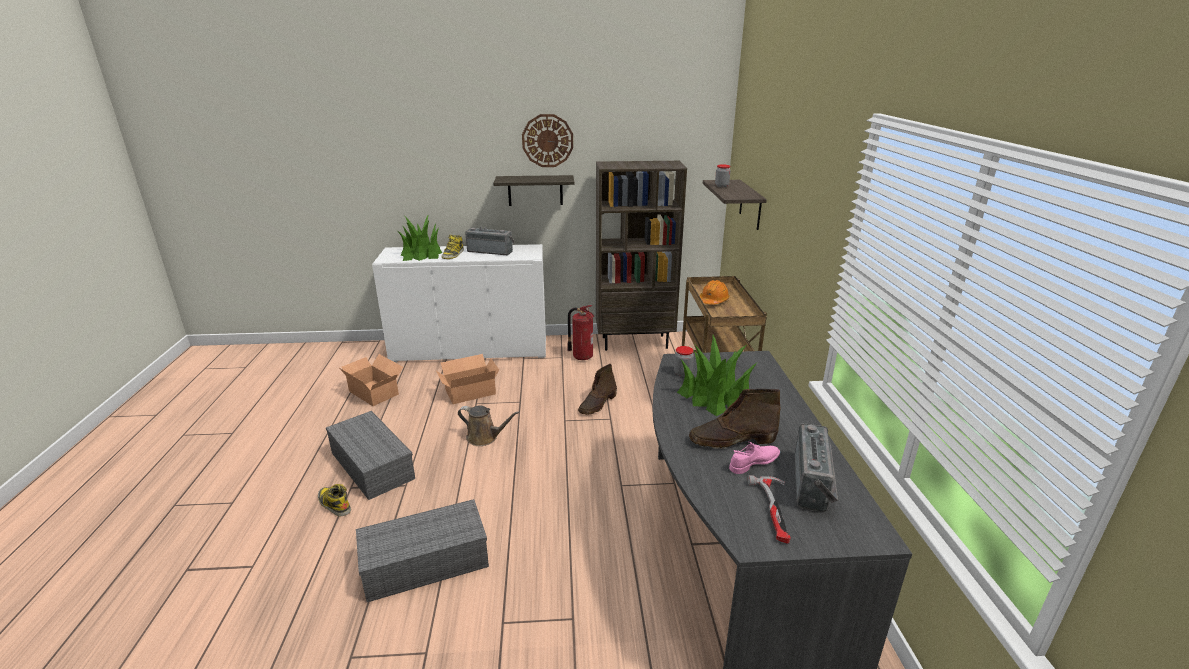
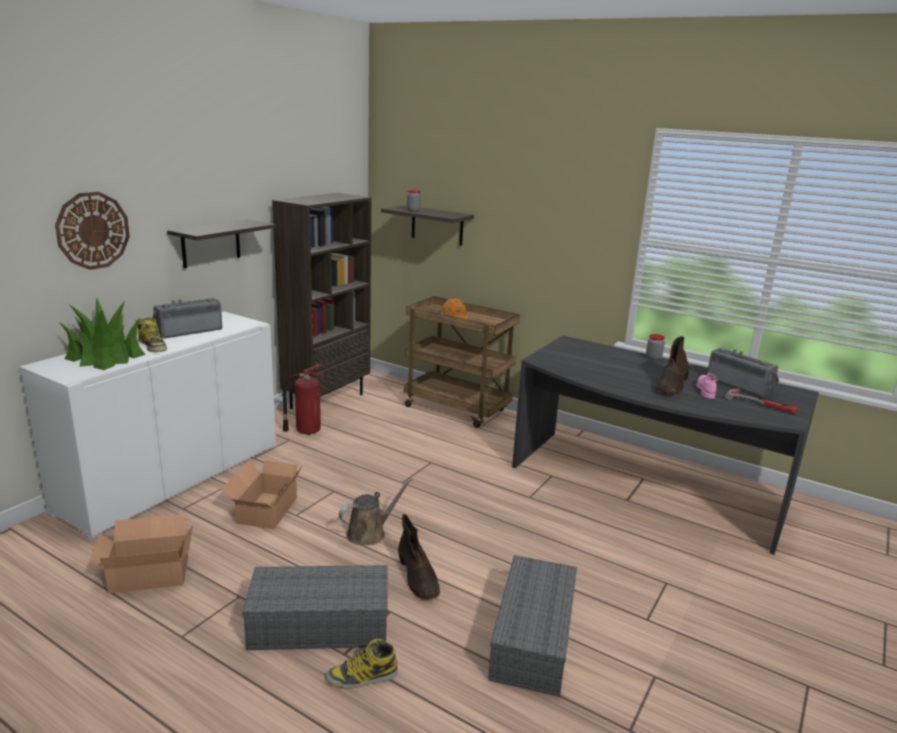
camera: 55 degrees left, 5 degrees down
wall clock [522,114,573,167] -> wall clock moved to [55,192,130,270]
brown boot [578,364,617,415] -> brown boot moved to [398,514,440,600]
jar [674,346,694,377] -> jar moved to [646,334,665,360]
potted plant [677,335,757,416] -> none

